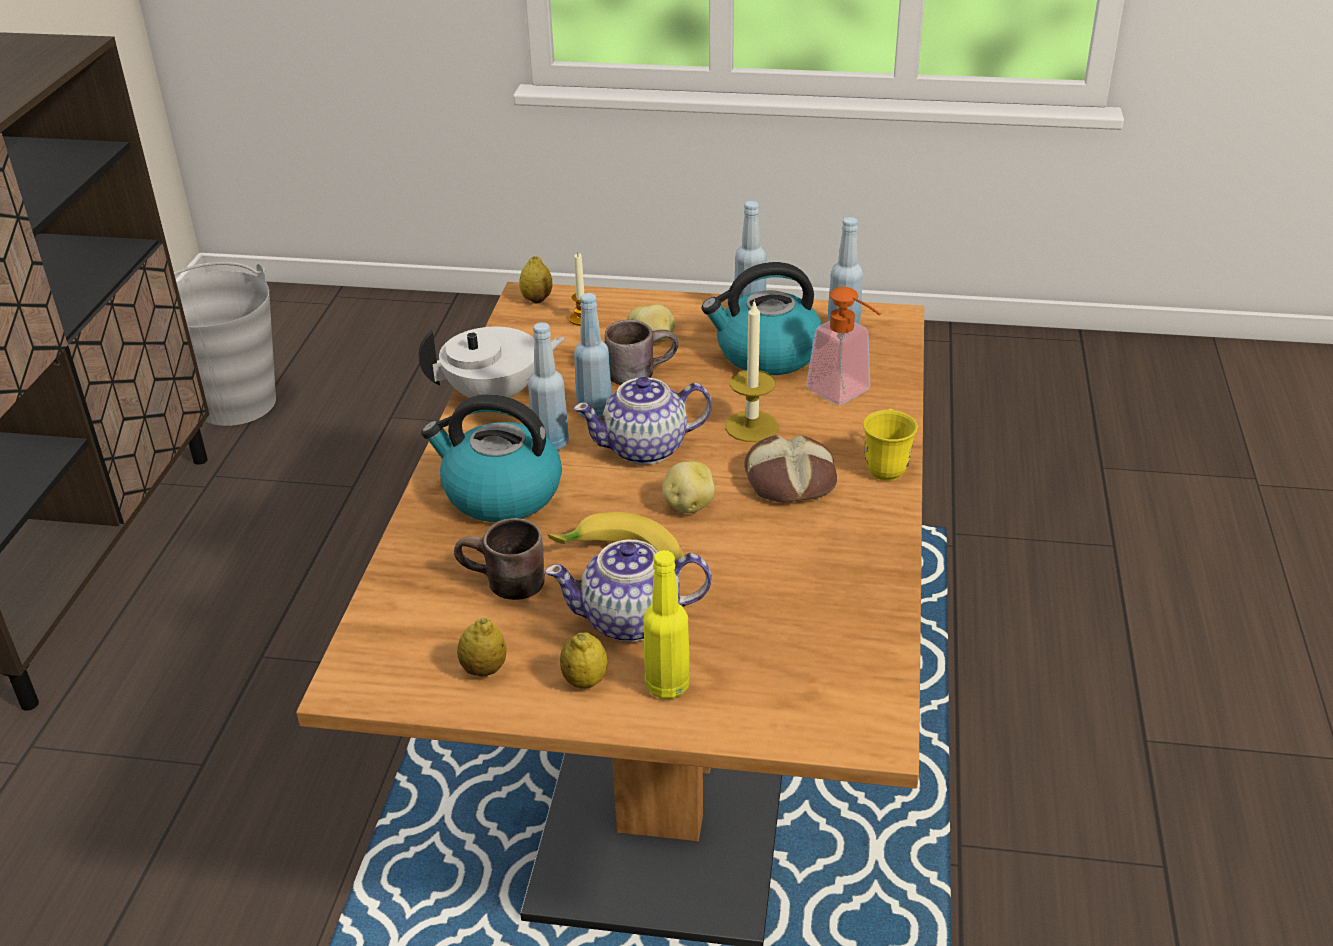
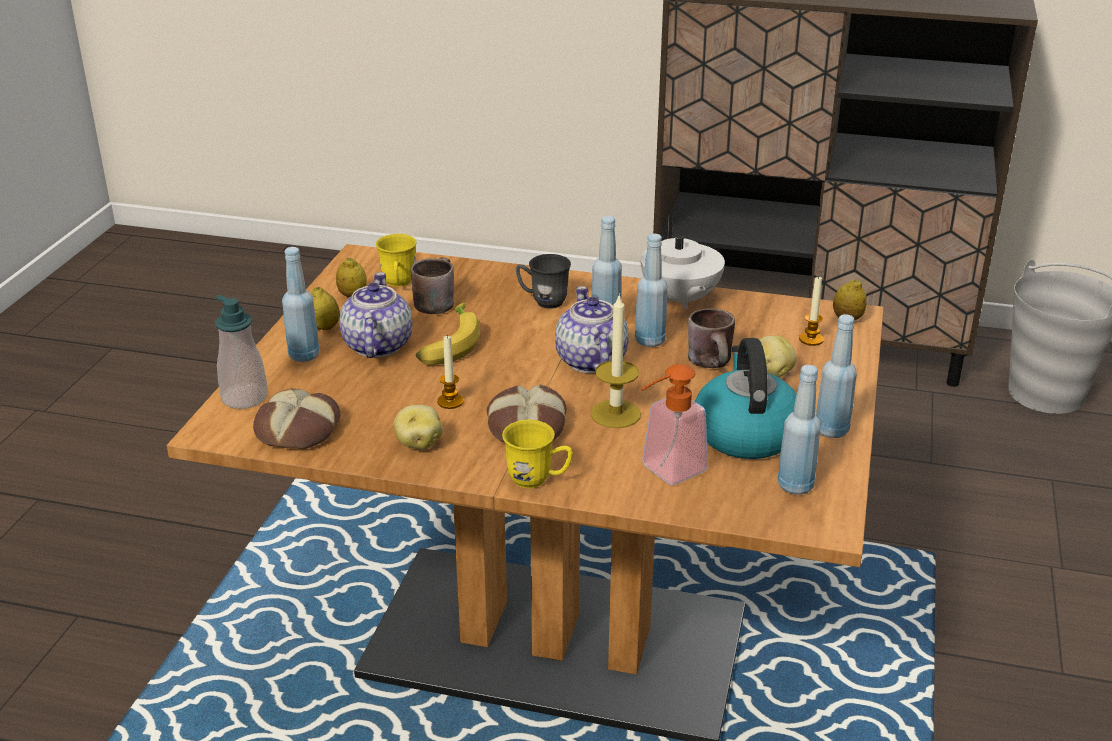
camera: 95 degrees right, 5 degrees down
kettle [421,394,562,522] -> grey mug [516,254,571,309]
yellow bottle [643,550,690,699] -> blue bottle [282,247,320,362]
potato [662,462,715,513] -> potato moved to [393,405,443,450]
none -> soap dispenser [215,295,268,409]
none -> bread [253,388,341,449]
none -> yellow mug [376,234,417,287]
none -> candle [437,336,463,409]

